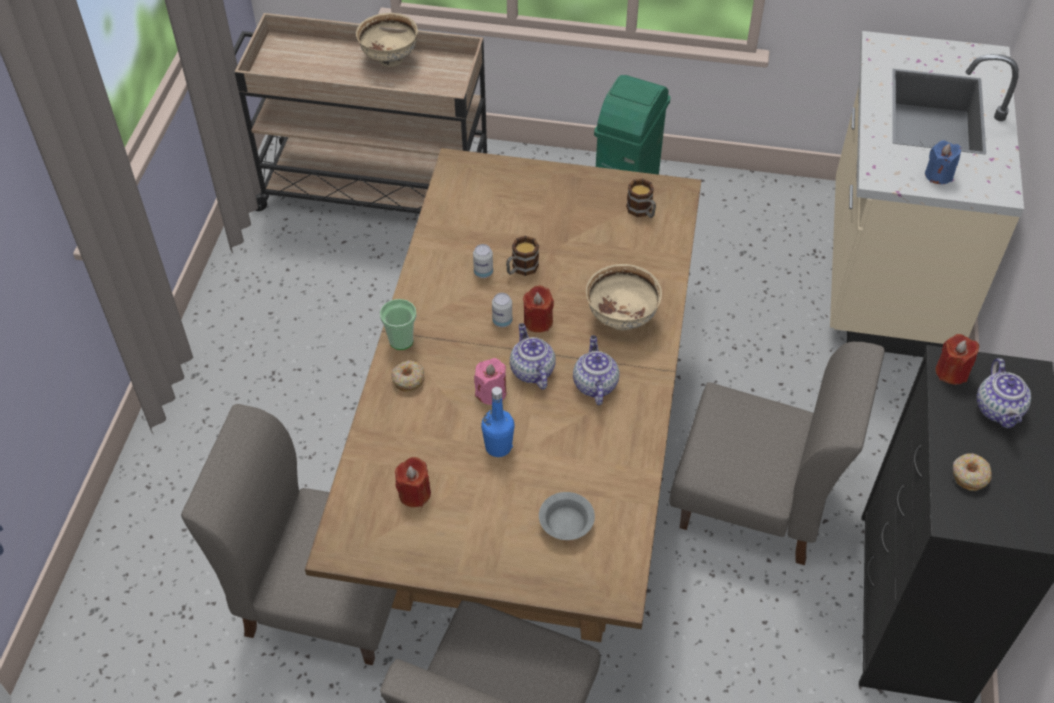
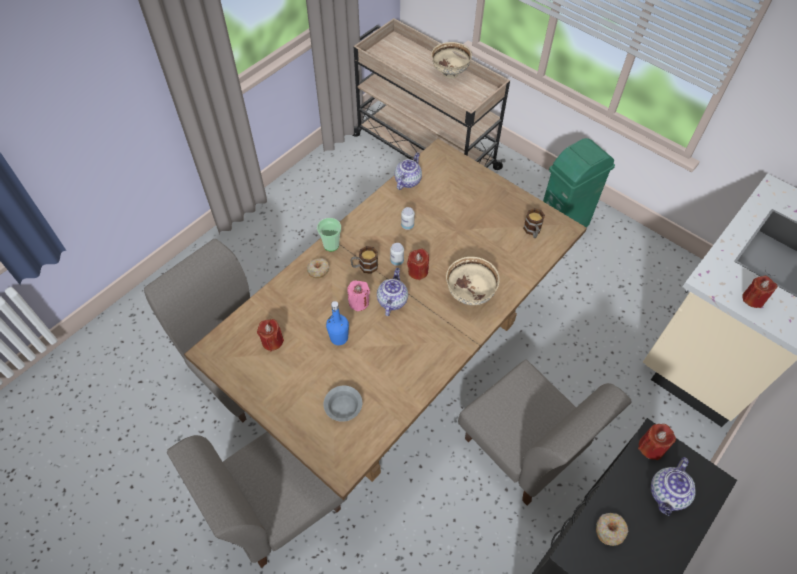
camera: 30 degrees right, 5 degrees up
mug [506,236,539,276] -> mug moved to [350,246,378,274]
teapot [573,335,619,405] -> teapot moved to [394,153,422,190]
blue candle [925,141,961,184] -> red candle [742,276,777,308]

